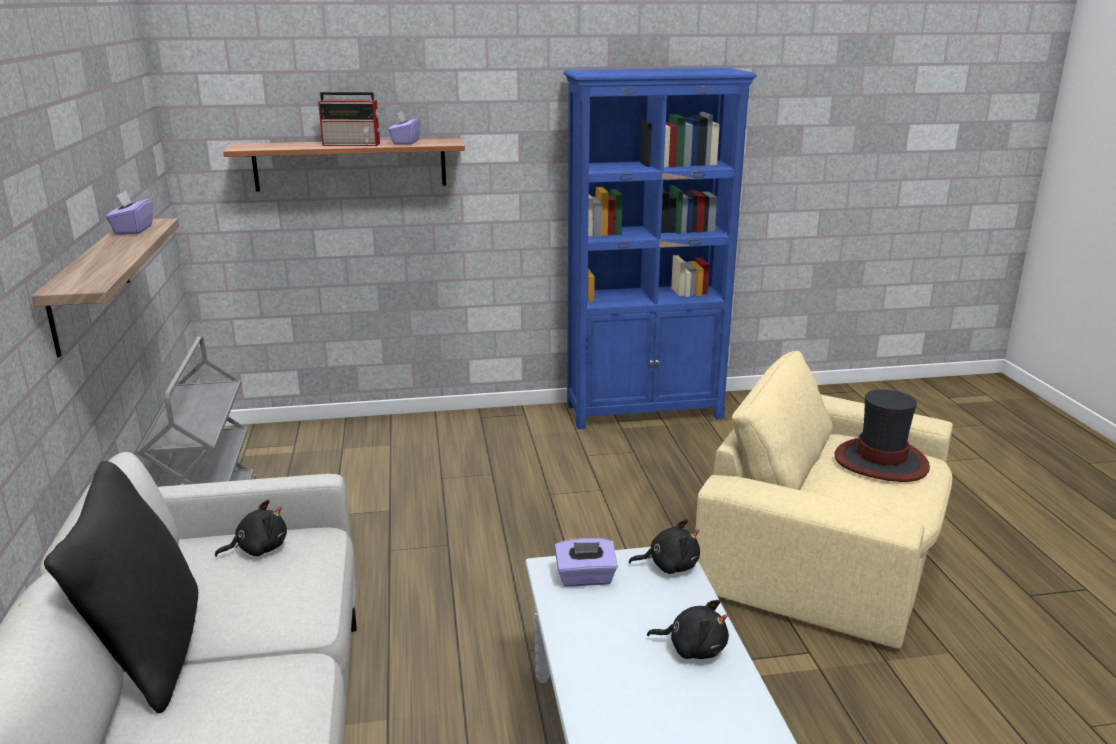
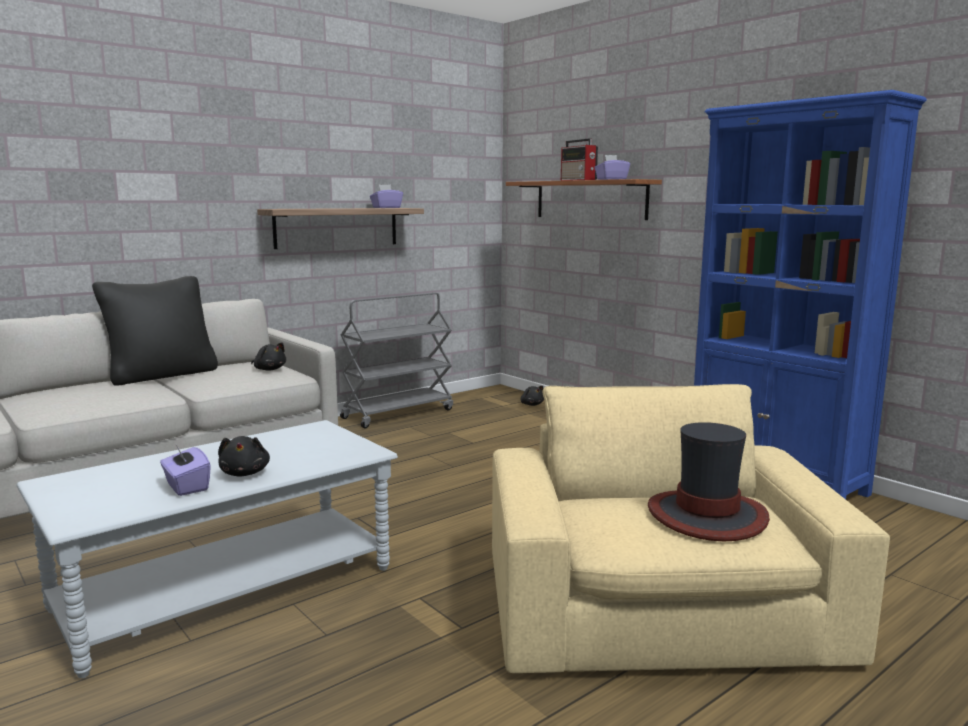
camera: 60 degrees right, 10 degrees down
purple tissue box [555,538,618,587] -> purple tissue box moved to [160,445,211,496]
black plush toy [629,519,700,574] -> black plush toy moved to [521,386,544,406]

